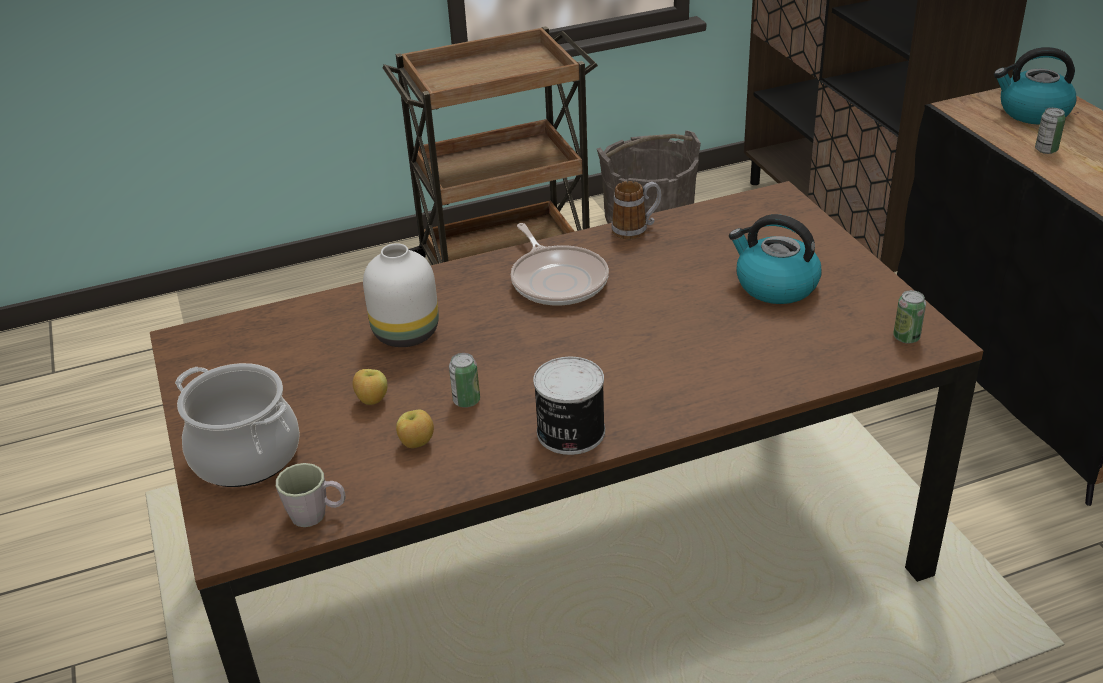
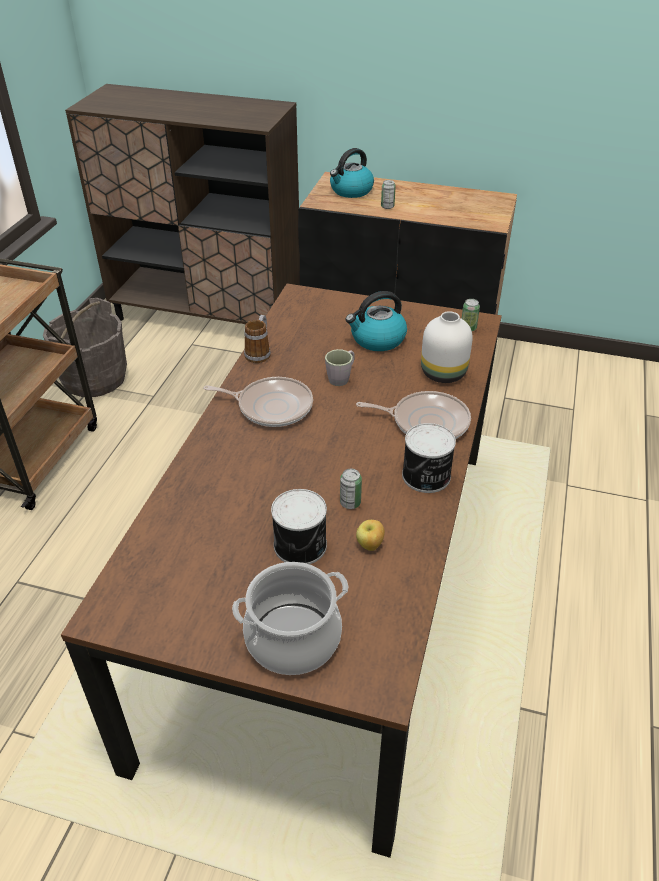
camera: 55 degrees left, 5 degrees up
grey mug [276,463,346,527] -> grey mug moved to [325,349,355,386]
apple [352,369,387,405] -> can [271,489,327,564]
white vase [363,243,439,347] -> white vase moved to [421,311,473,383]
none -> frying pan [356,391,471,439]

